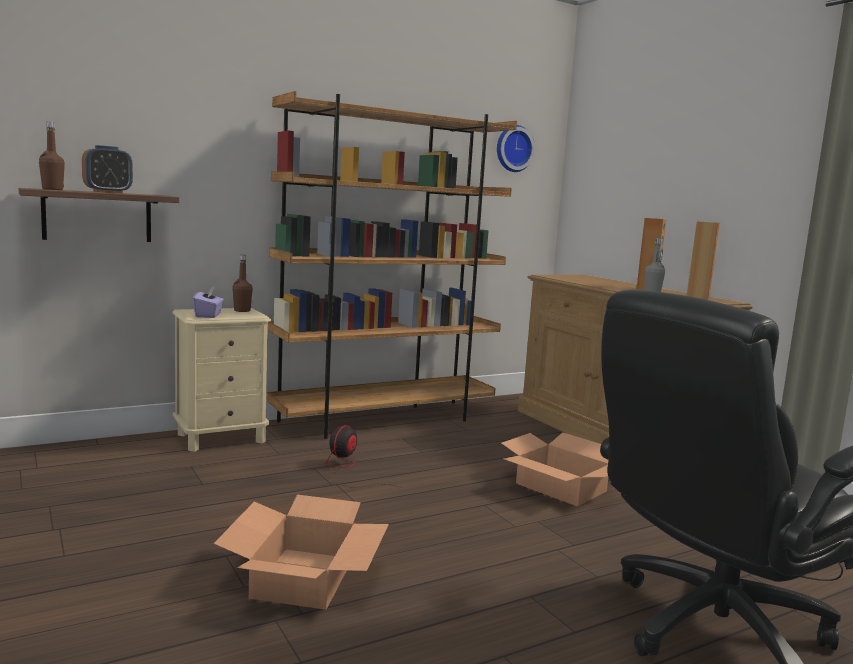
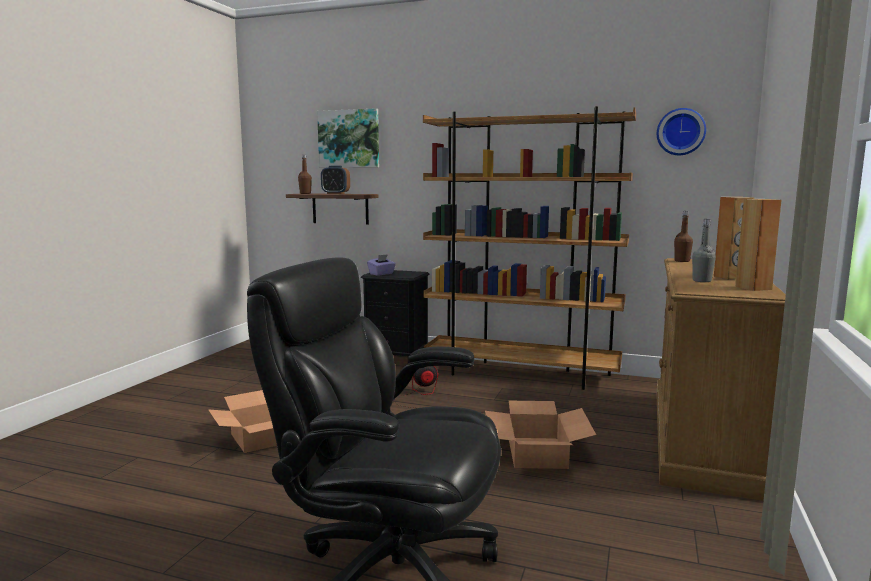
camera: 50 degrees right, 0 degrees up
beige nightstand [172,308,271,452] -> black nightstand [361,270,430,363]
brown bottle [233,255,253,312] -> brown bottle moved to [674,211,693,262]
none -> picture [317,108,379,167]

